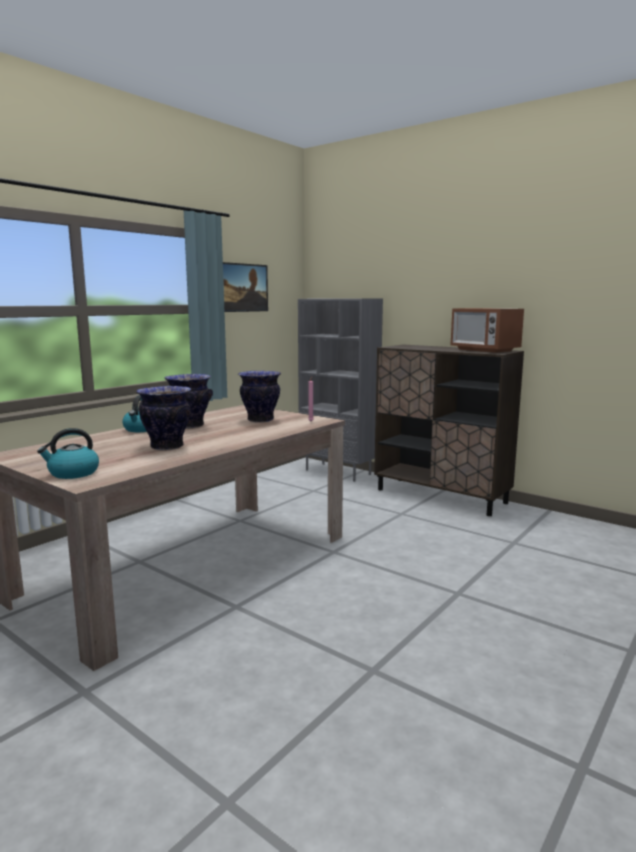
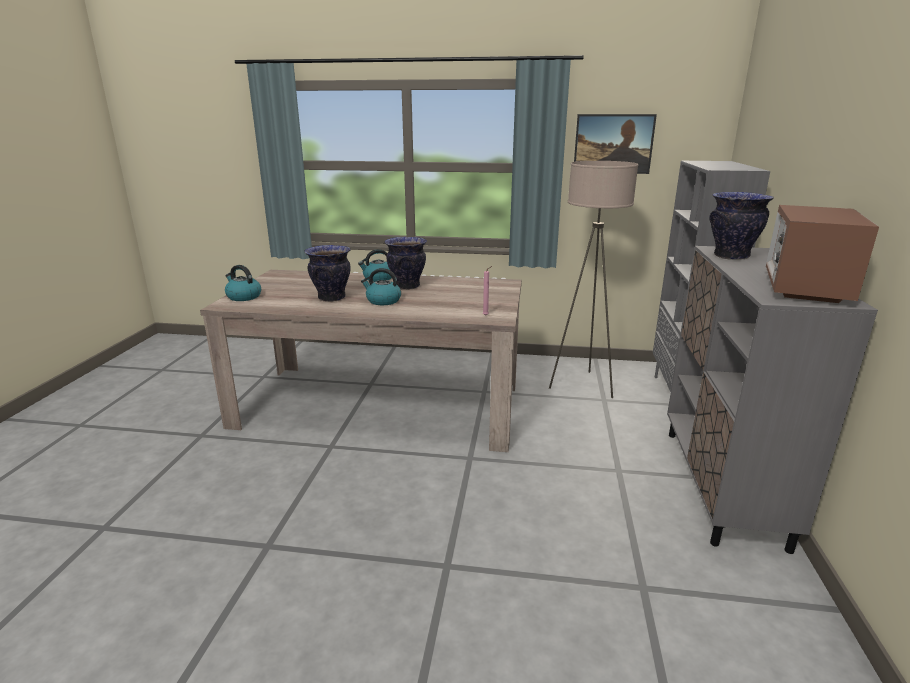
camera: 60 degrees right, 10 degrees up
vase [238,371,281,423] -> vase moved to [709,192,774,260]
brown cabinet [374,345,524,516] -> grey cabinet [667,246,878,554]
none -> kettle [361,268,401,305]
none -> beige floor lamp [549,161,638,398]

